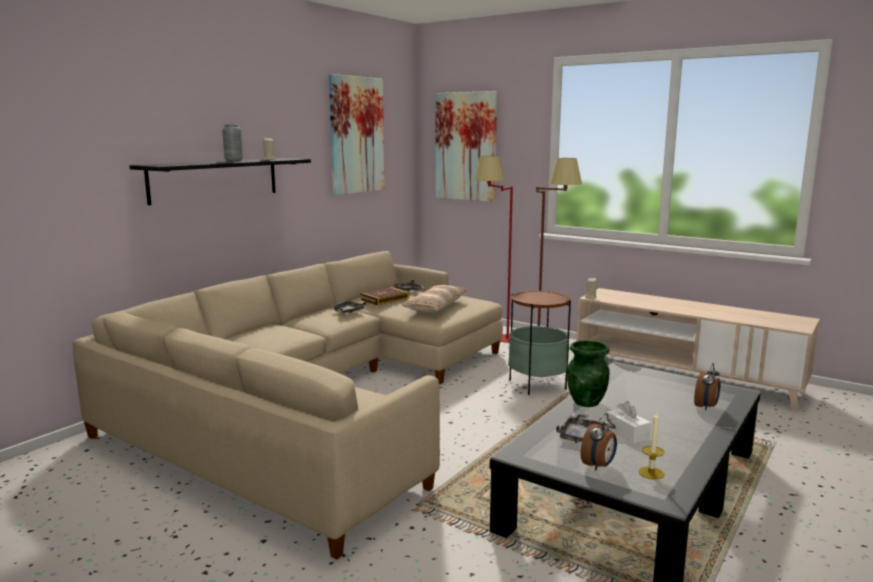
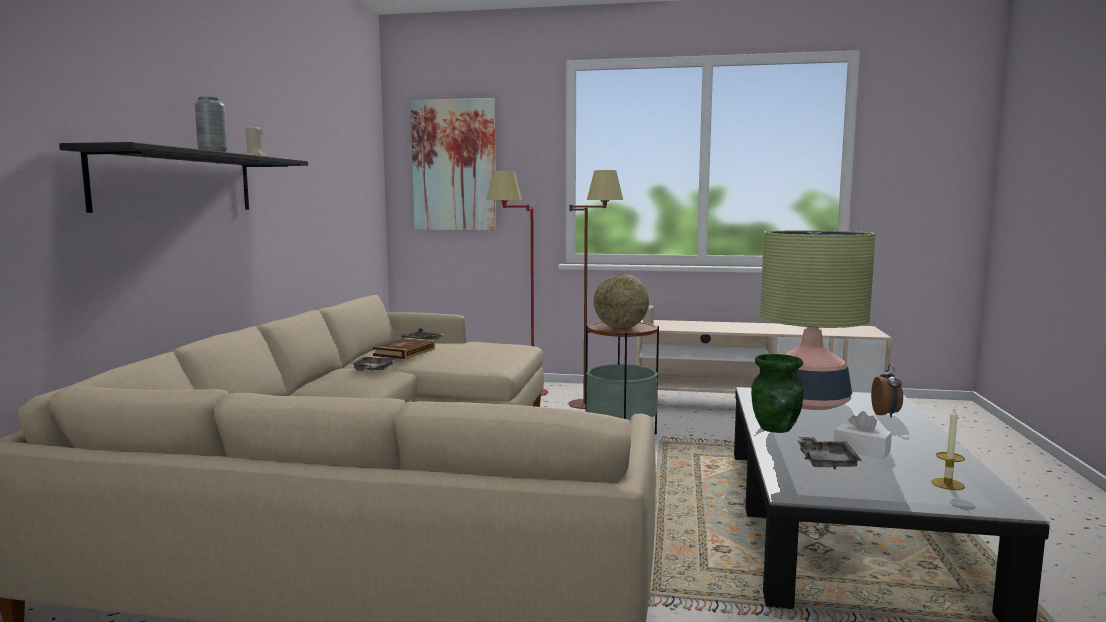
camera: 25 degrees left, 5 degrees down
picture [329,74,385,195] -> none
pillow [402,285,468,313] -> none
alarm clock [580,413,617,471] -> none
none -> globe [594,274,649,329]
none -> table lamp [760,230,876,410]

